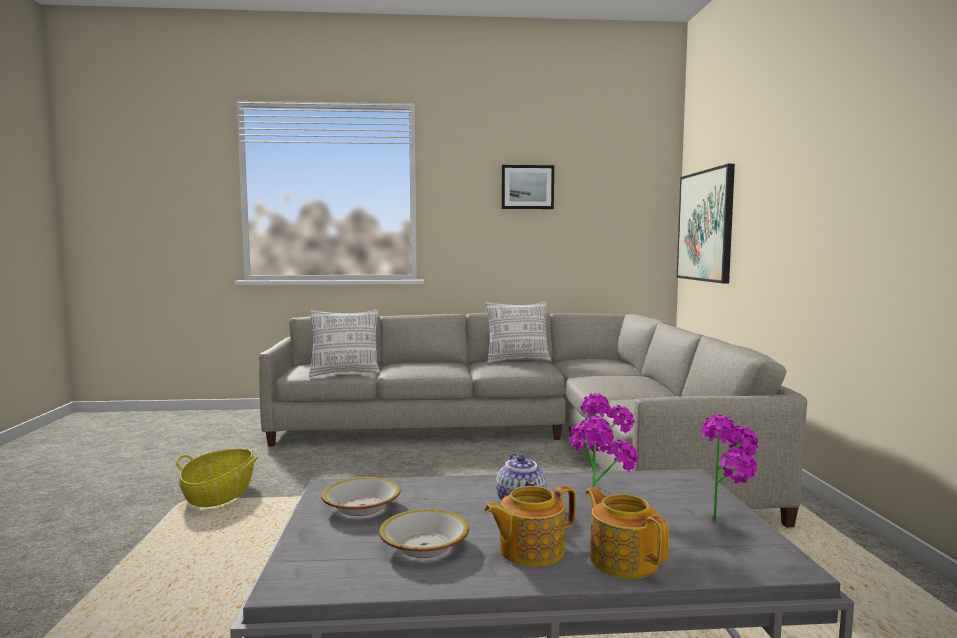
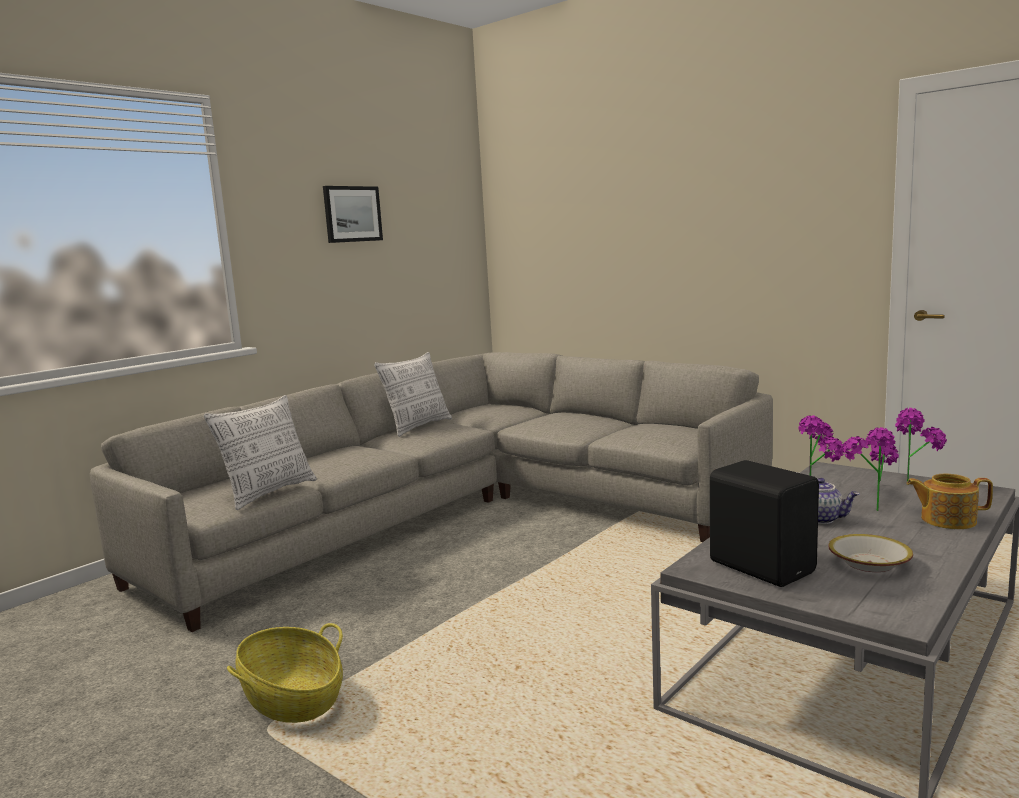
camera: 45 degrees left, 5 degrees up
bowl [321,477,401,516] -> black speaker [710,460,819,587]
teapot [484,486,576,567] -> none
picture [677,164,735,283] -> none

